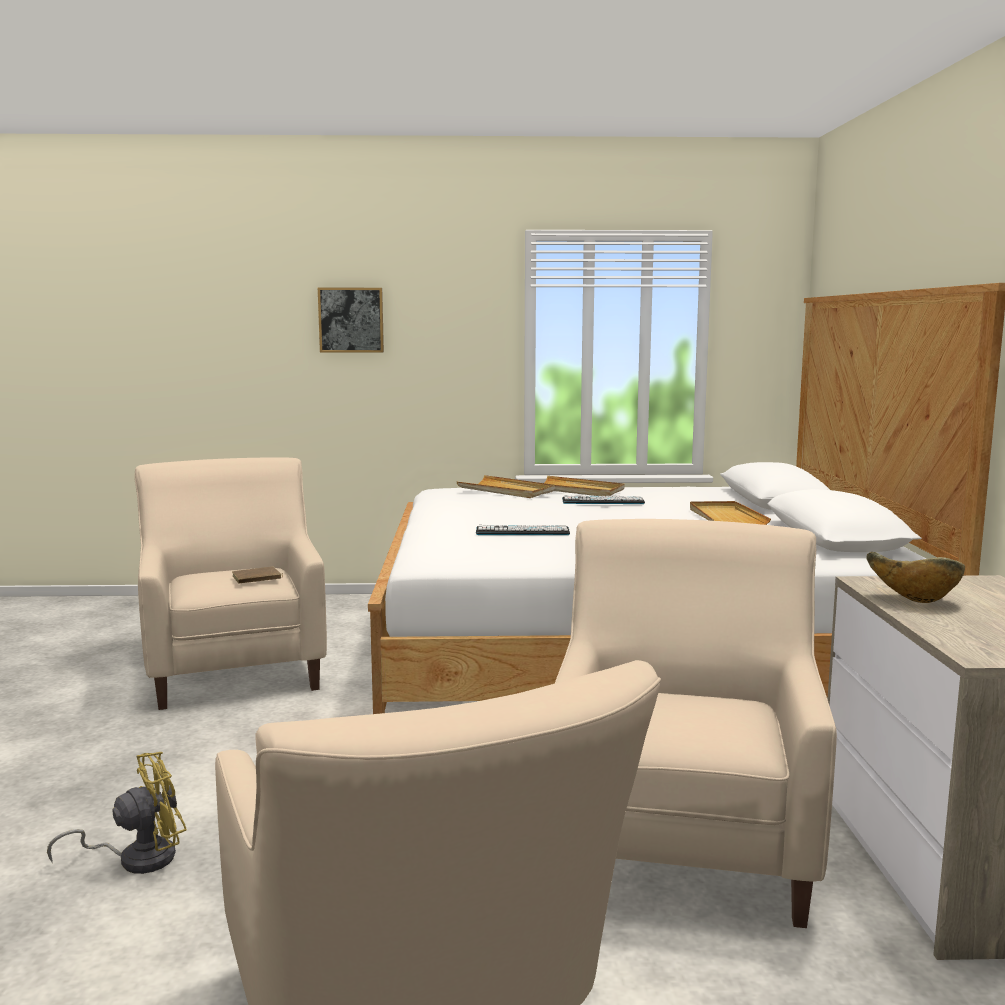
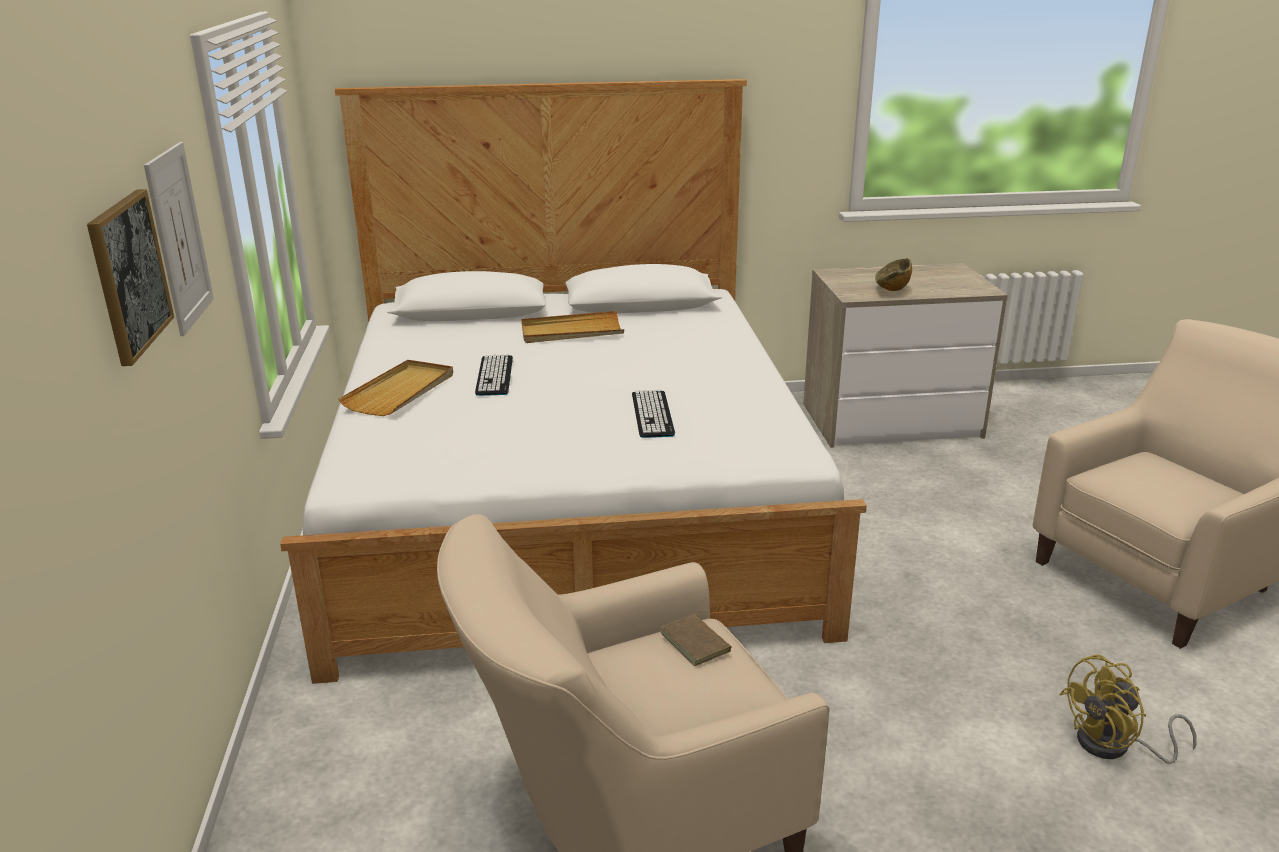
camera: 95 degrees left, 15 degrees up
yellow fan [47,752,187,874] -> yellow fan turned 75 degrees counterclockwise [1059,654,1196,764]
beige tray [457,475,555,498] -> none
beige armchair [555,519,837,928] -> none
none -> picture [144,142,214,336]

